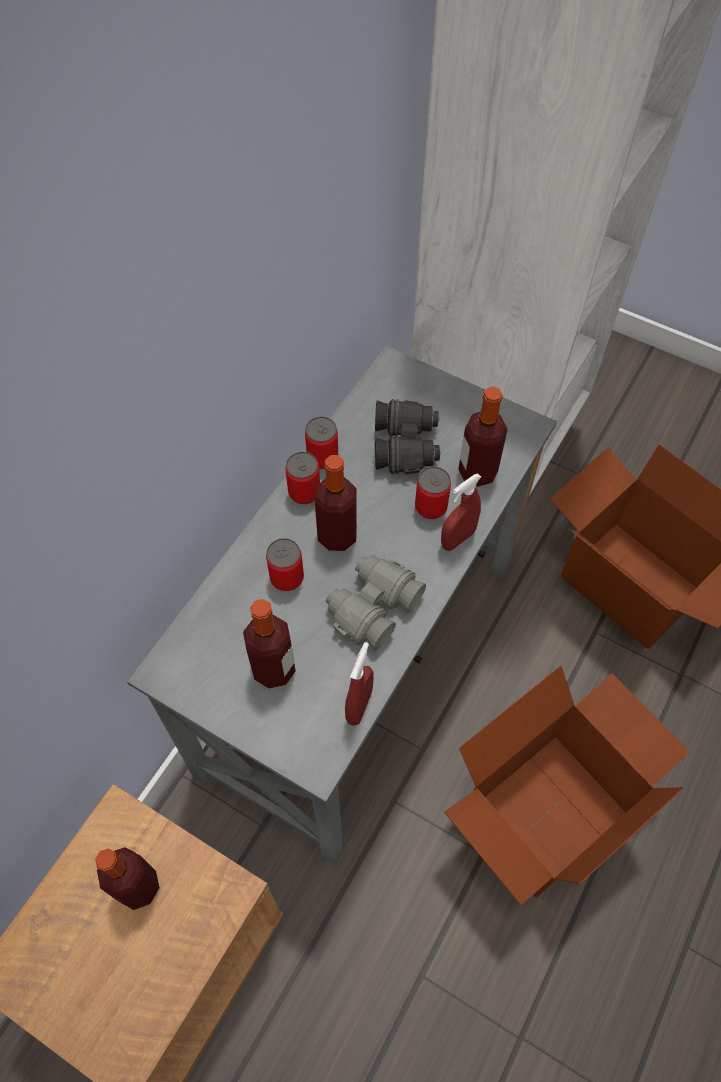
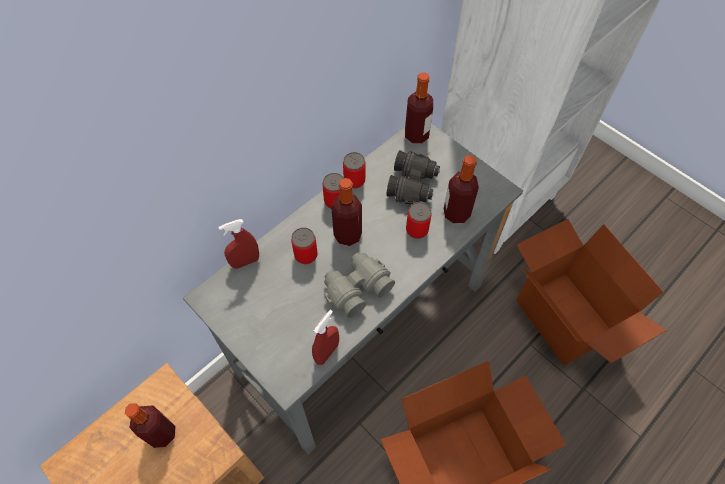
camera: 15 degrees right, 0 degrees up
bottle [243,599,296,689] -> bottle moved to [405,72,433,144]
red spray bottle [441,473,481,551] -> red spray bottle moved to [218,219,259,269]

